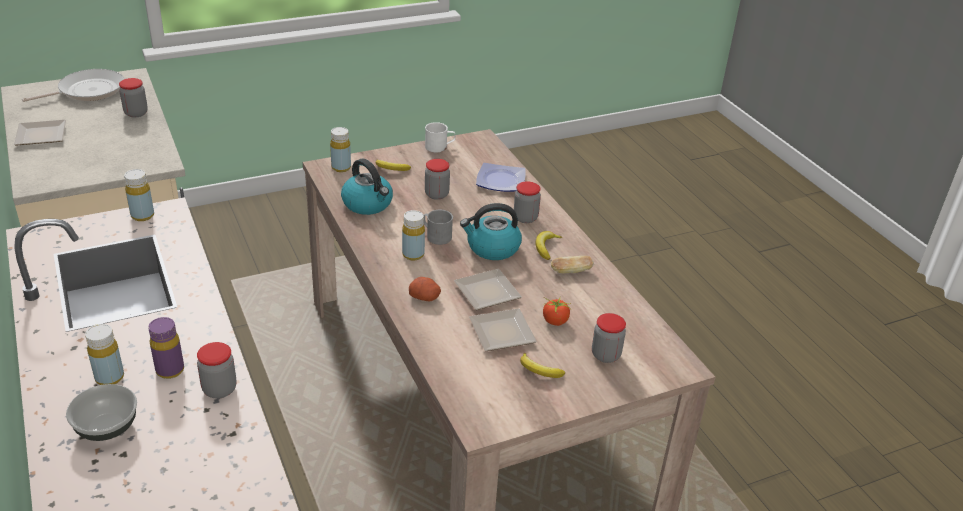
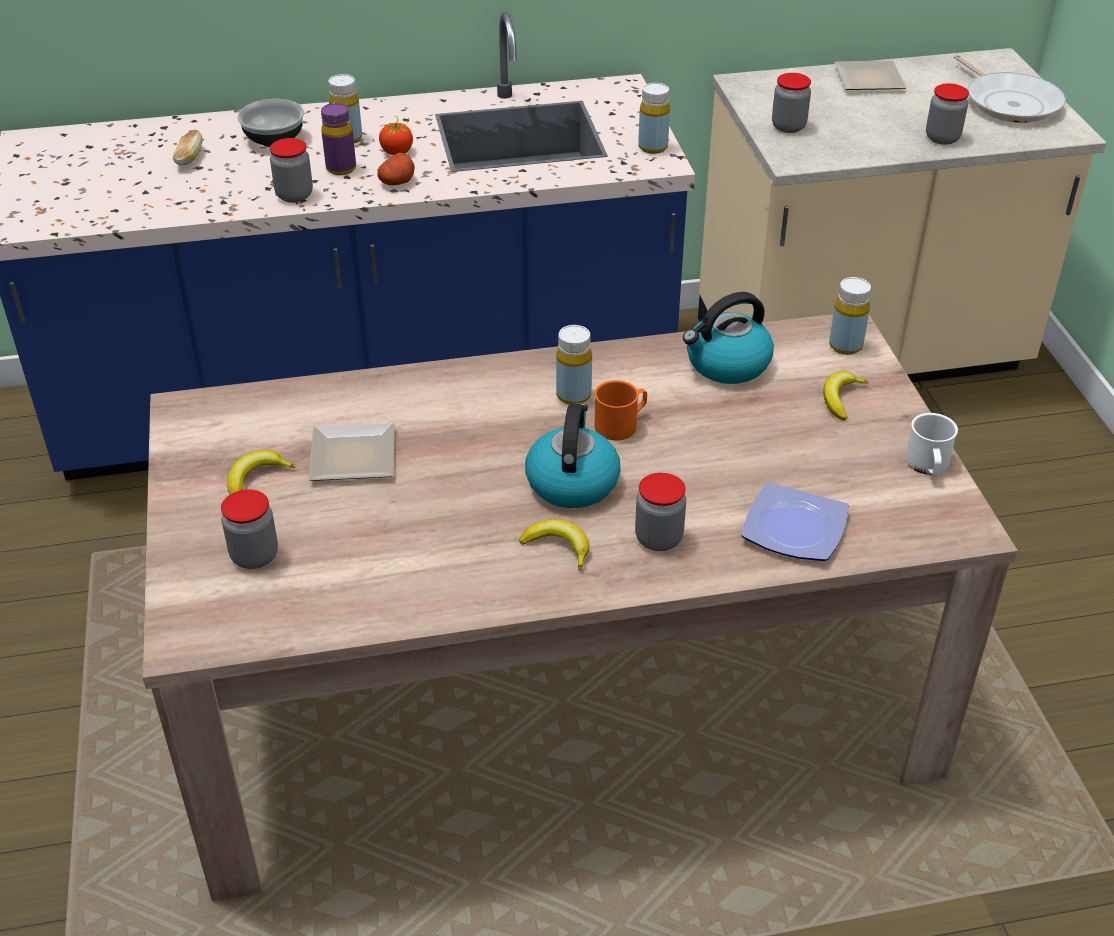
camera: 105 degrees right, 5 degrees up
potato [409,277,441,301] -> potato moved to [377,153,415,186]
grey mug [423,210,453,245] -> orange mug [594,380,647,440]
jar [425,159,450,200] -> jar moved to [772,73,811,133]
plate [454,269,522,310] -> none
tomato [543,297,571,326] -> tomato moved to [379,116,413,155]
bread [551,256,594,273] -> bread moved to [173,130,203,165]

